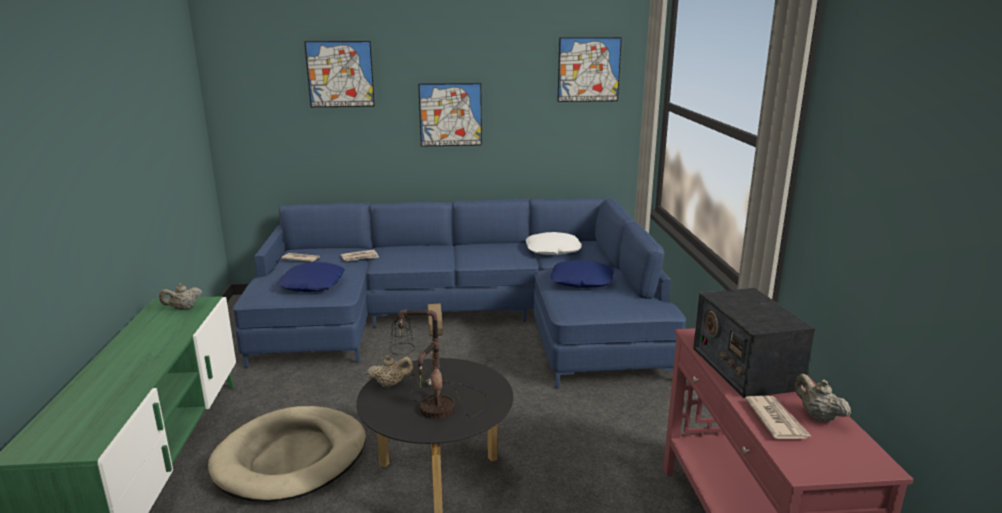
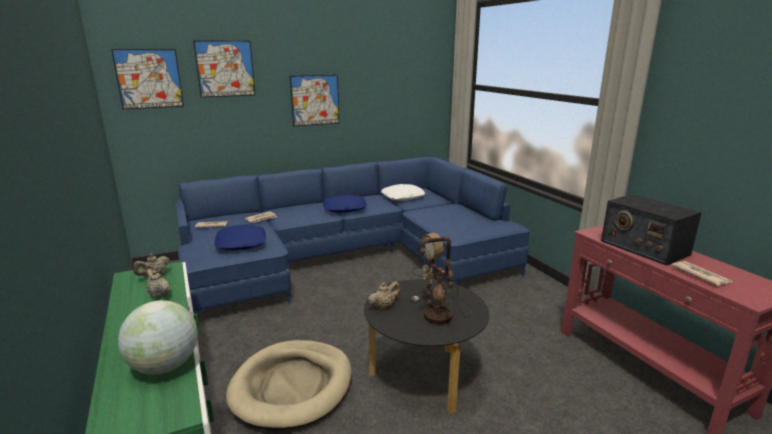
camera: 20 degrees left, 0 degrees up
blue pillow [551,260,614,288] -> blue pillow moved to [323,194,367,213]
picture [557,37,622,102] -> picture moved to [111,49,184,109]
beige teapot [794,374,851,422] -> beige teapot moved to [146,269,170,298]
none -> globe [118,300,198,375]

